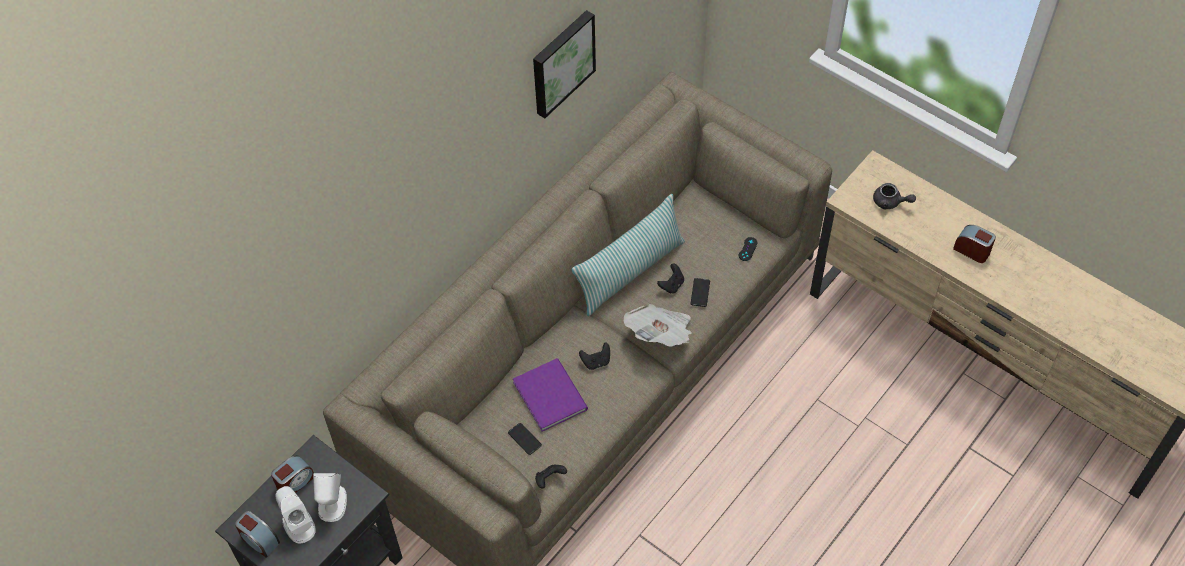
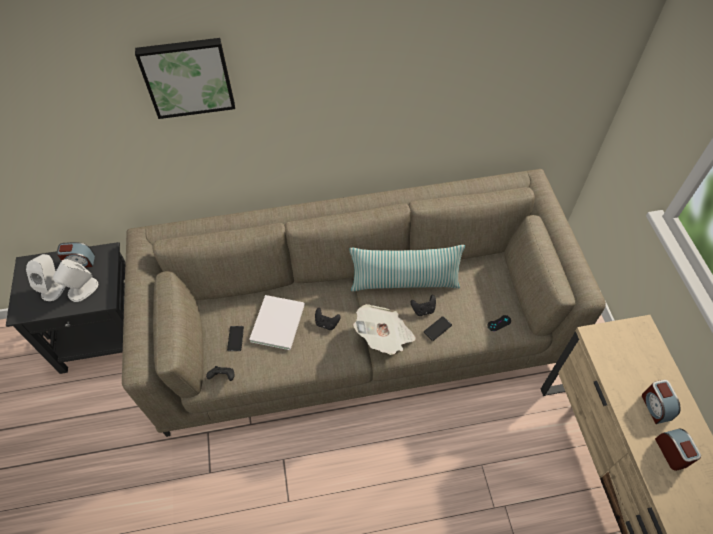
camera: 40 degrees right, 0 degrees up
alarm clock [235,511,280,558] -> alarm clock moved to [642,380,681,424]
purple book [513,358,588,432] -> white book [249,295,305,350]
picture [533,10,596,118] -> picture moved to [135,38,235,119]
grey teapot [873,183,916,210] -> none

